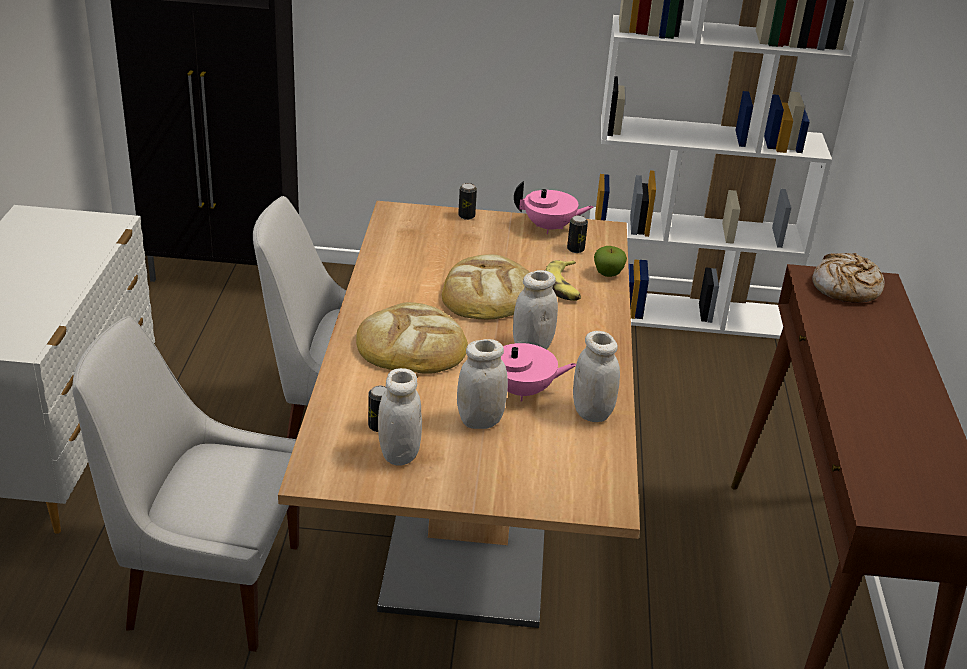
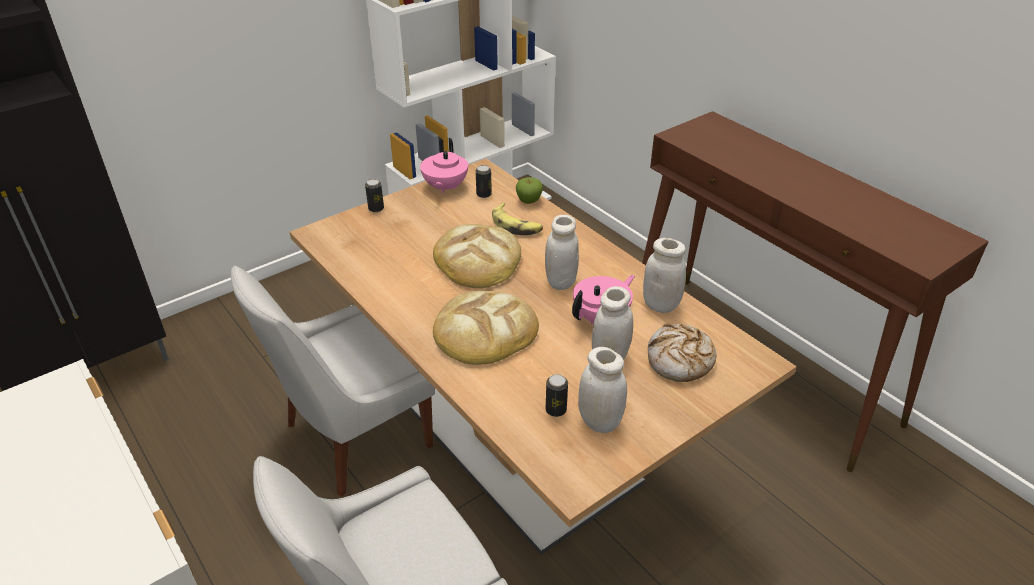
camera: 40 degrees left, 5 degrees up
pink teapot [514,181,594,234] -> pink teapot turned 135 degrees clockwise [420,138,468,194]
bread [812,253,884,303] -> bread moved to [648,324,717,382]

